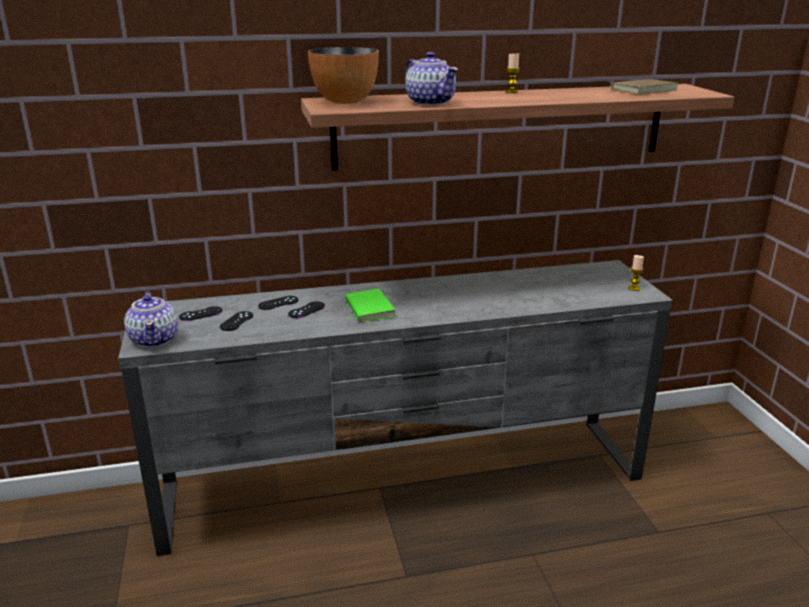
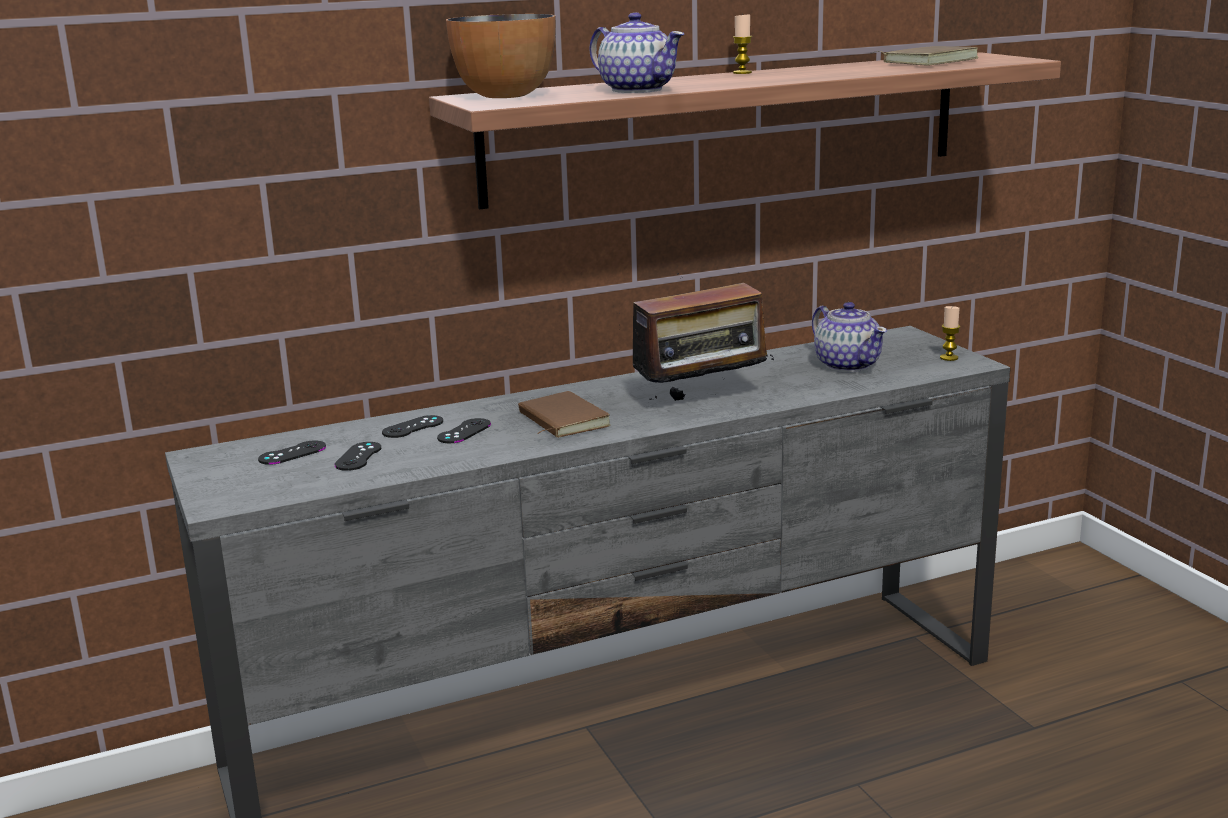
camera: 10 degrees left, 5 degrees down
teapot [124,292,178,348] -> teapot moved to [812,302,887,372]
green book [345,289,396,322] -> brown book [518,391,611,438]
none -> radio [619,266,774,401]

